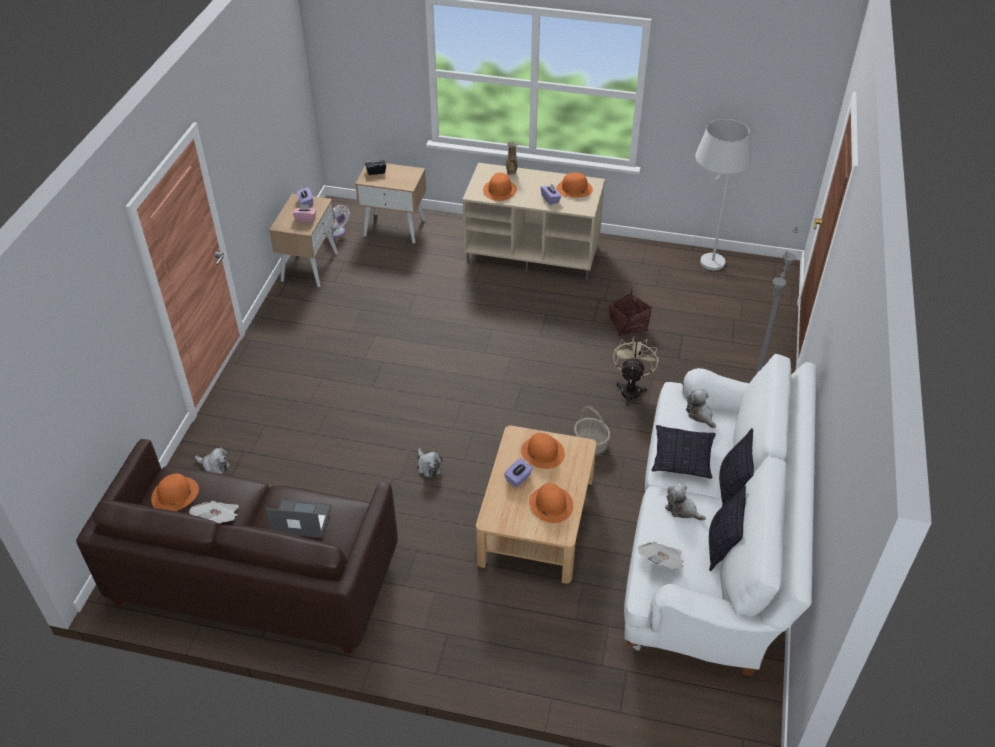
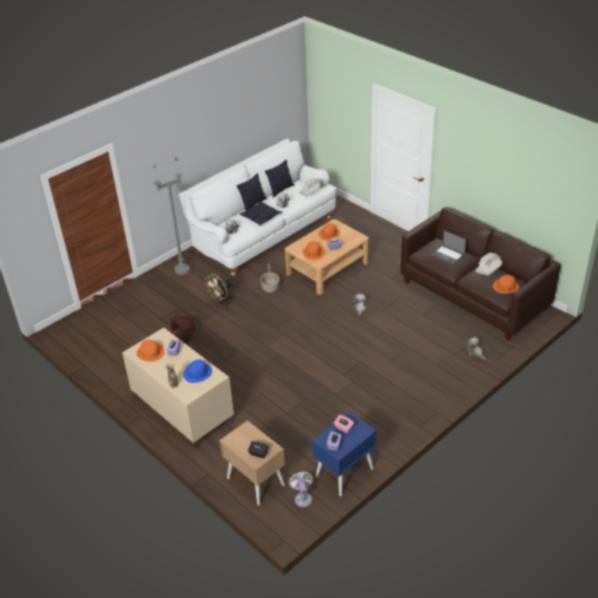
camera: 145 degrees left, 5 degrees down
beige nightstand [269,194,338,287] -> blue nightstand [312,412,377,496]
orange hat [483,173,517,201] -> blue hat [184,360,212,383]
white floor lamp [695,119,752,270] -> none

